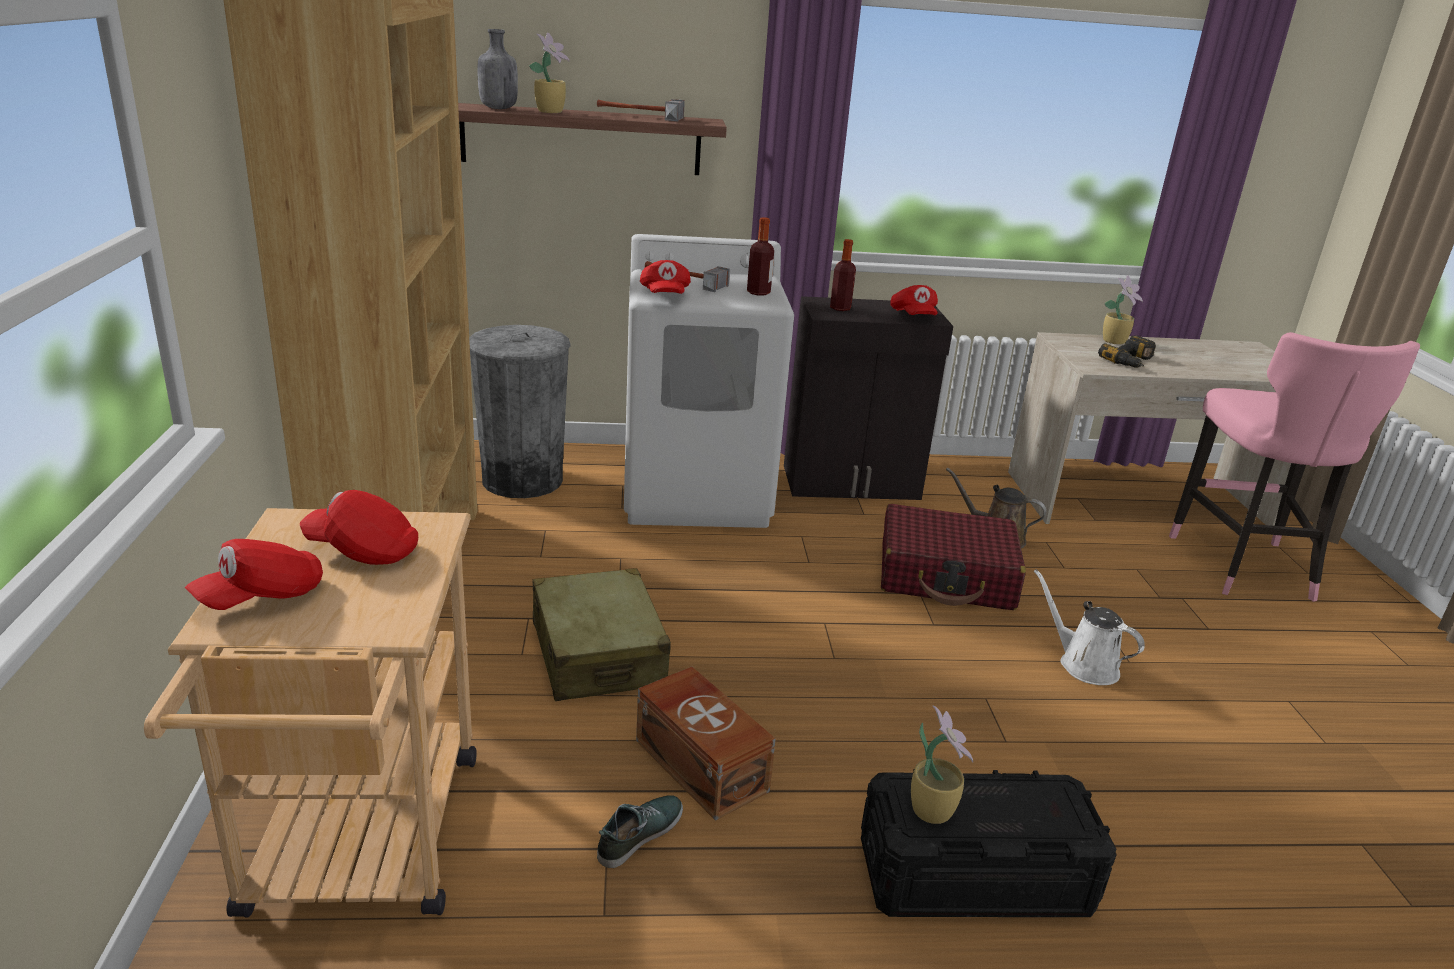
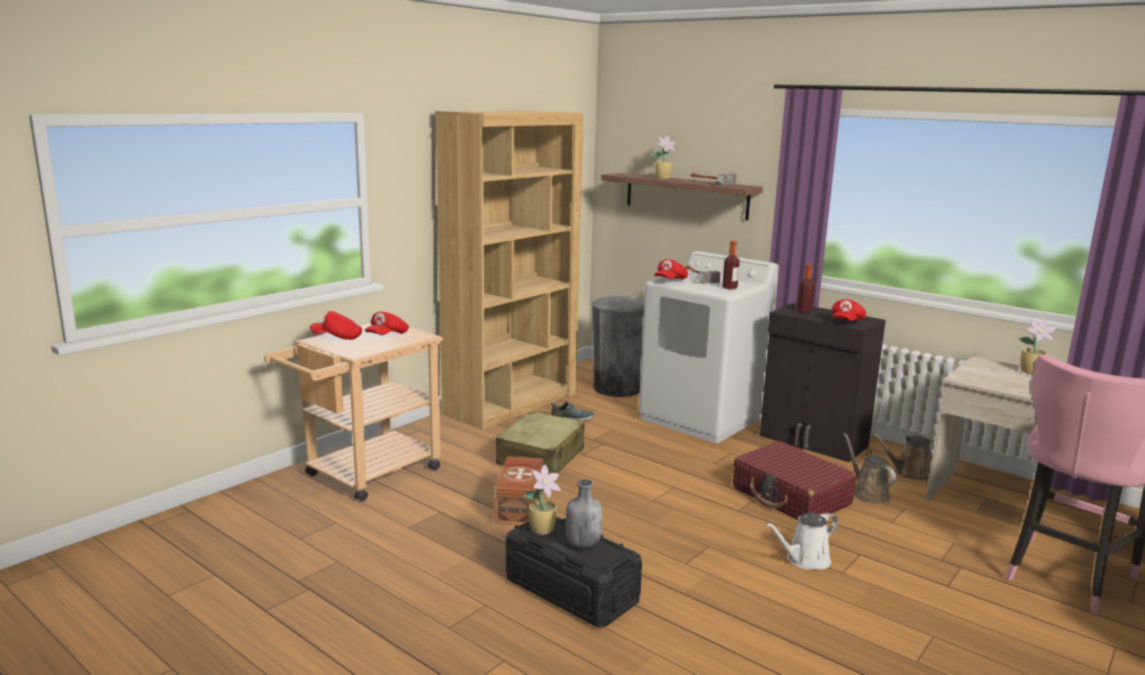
camera: 45 degrees right, 10 degrees down
red cap [300,490,418,565] -> red cap turned 120 degrees counterclockwise [365,311,409,335]
grey bottle [477,29,518,109] -> grey bottle moved to [566,479,603,548]
shoe [597,795,683,868] -> shoe moved to [551,402,594,421]
white watering can [1034,569,1145,685] -> white watering can turned 120 degrees counterclockwise [765,513,838,570]
power drill [1098,335,1156,368] -> none
none -> brown watering can [872,434,935,480]

